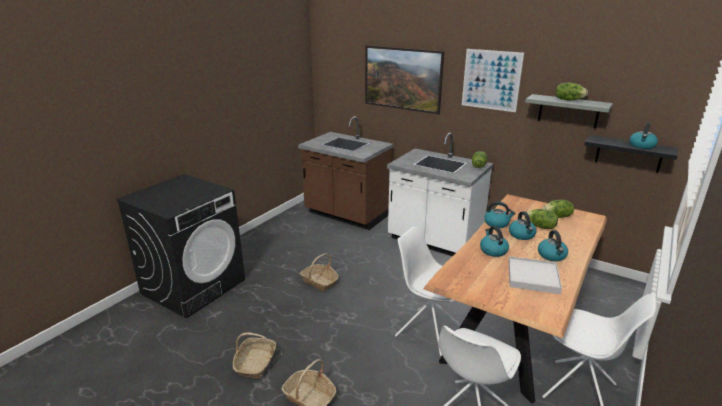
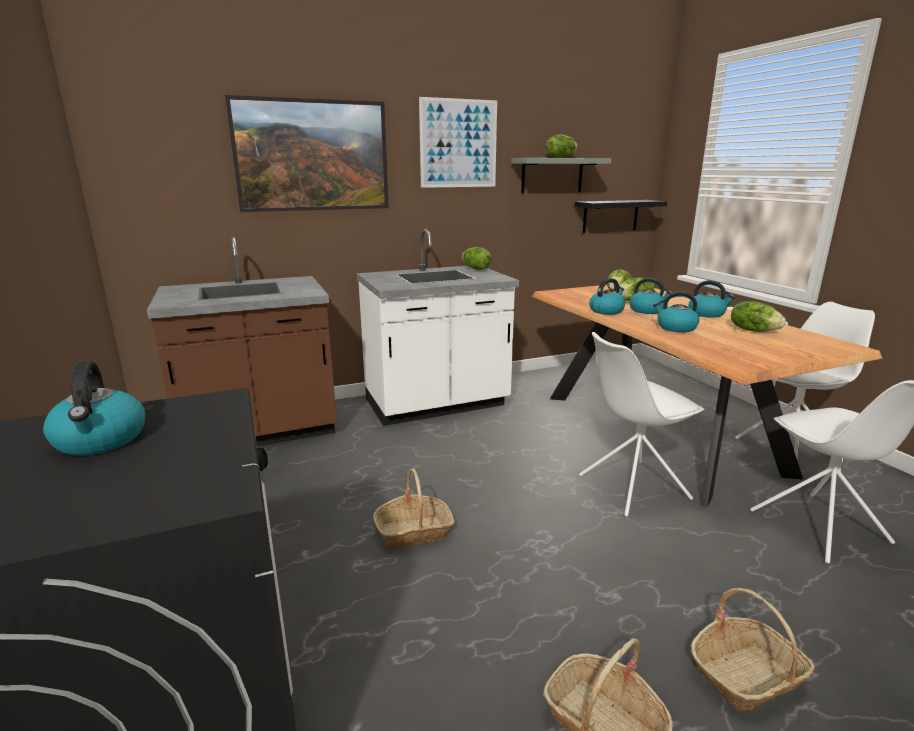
camera: 55 degrees left, 5 degrees down
white tray [509,256,562,294] -> lettuce [731,301,786,332]
kettle [630,123,658,149] -> kettle moved to [43,361,145,455]

